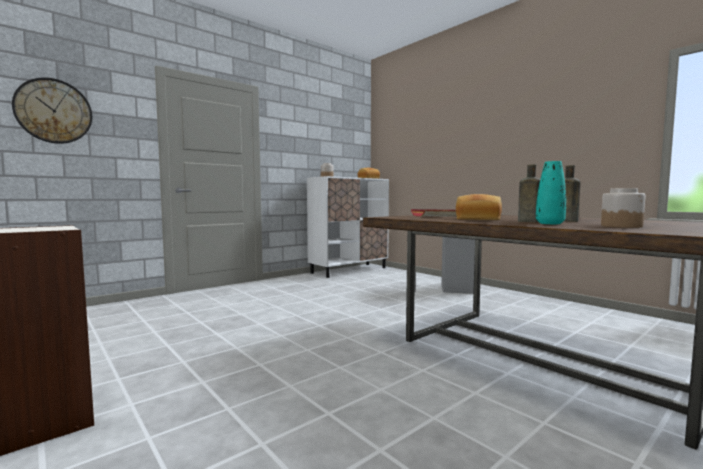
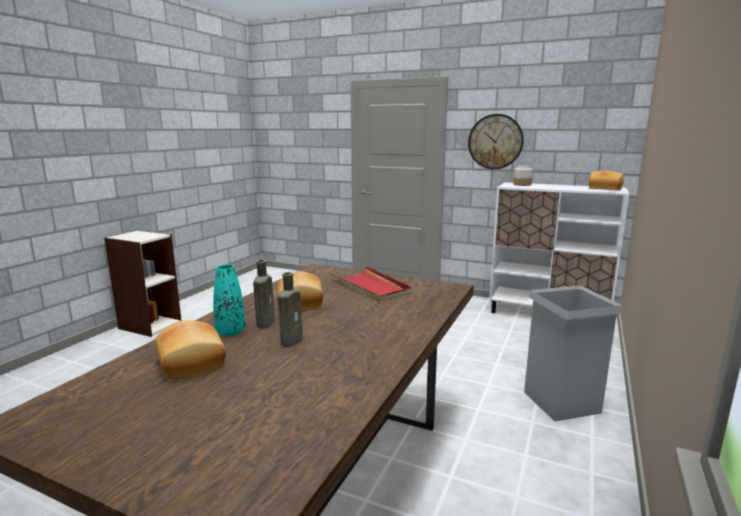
camera: 65 degrees right, 10 degrees up
wall clock [12,78,92,144] -> wall clock moved to [468,114,524,169]
jar [601,188,645,228] -> bread [155,320,226,379]

